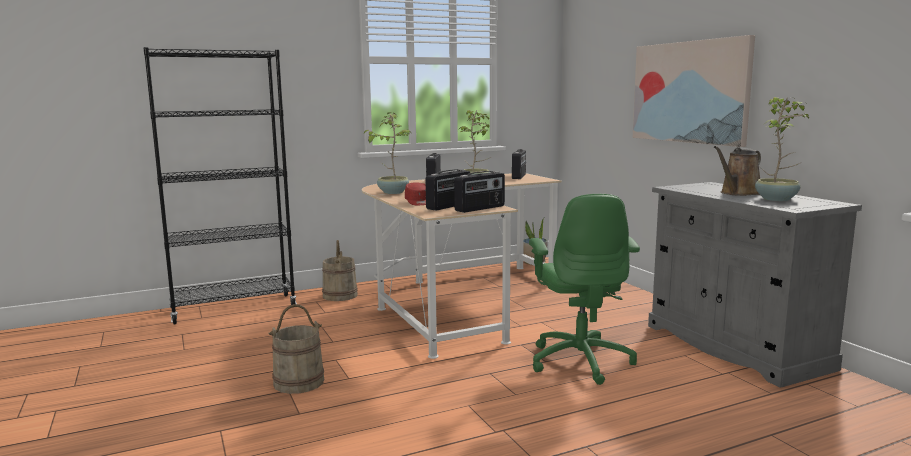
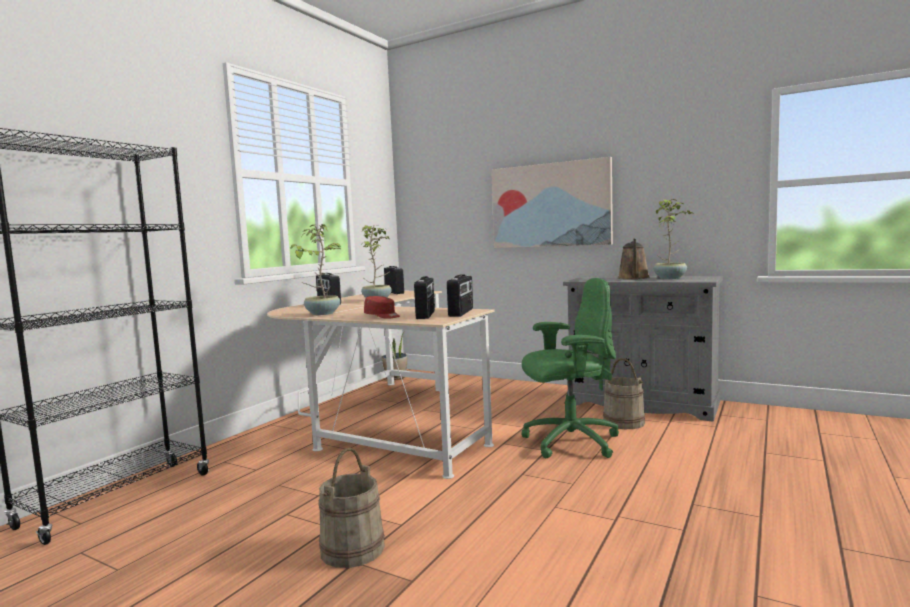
camera: 35 degrees left, 5 degrees down
beige bucket [322,240,358,301] -> beige bucket moved to [603,358,645,429]
green office chair [529,194,640,385] -> green office chair turned 60 degrees counterclockwise [521,278,619,458]

